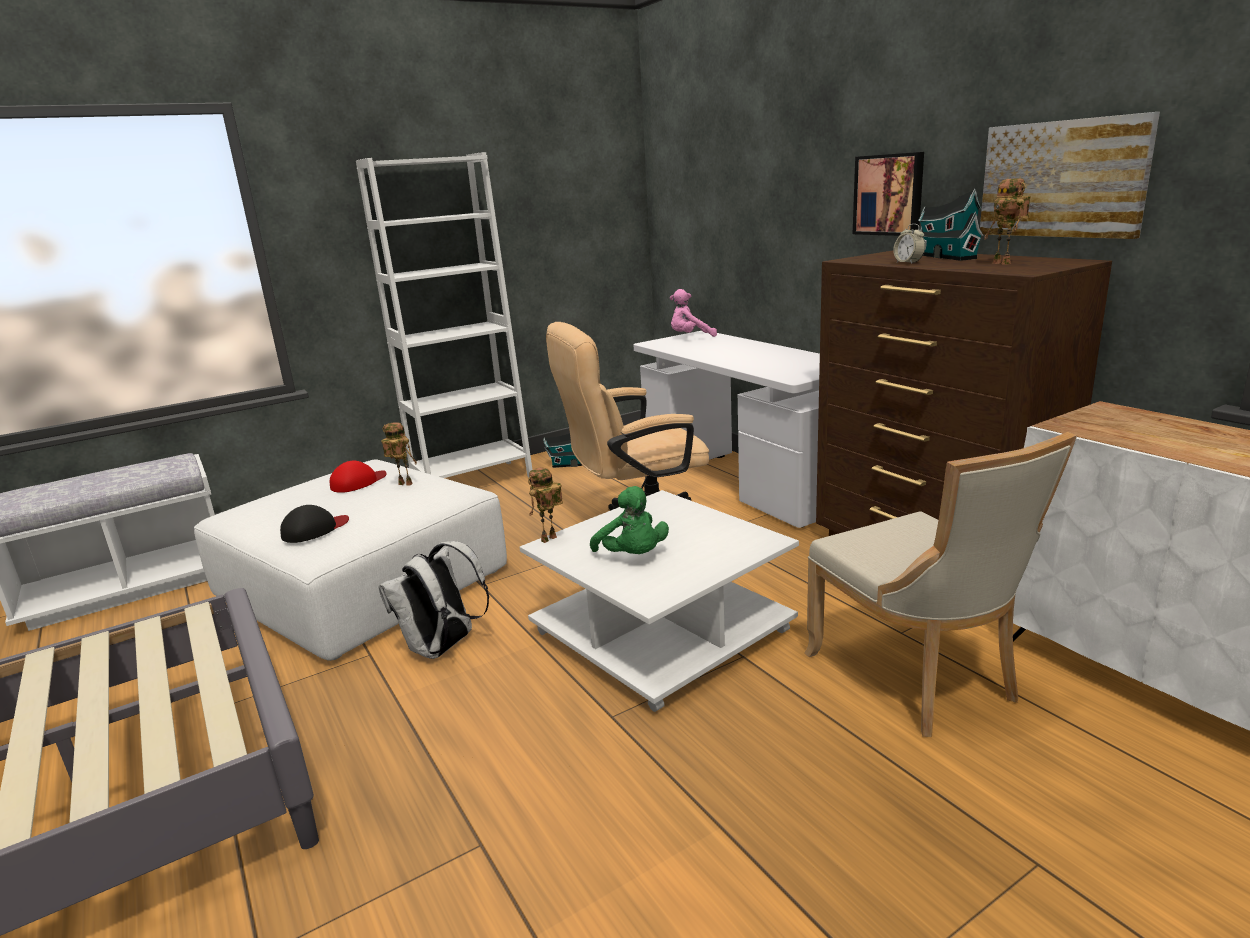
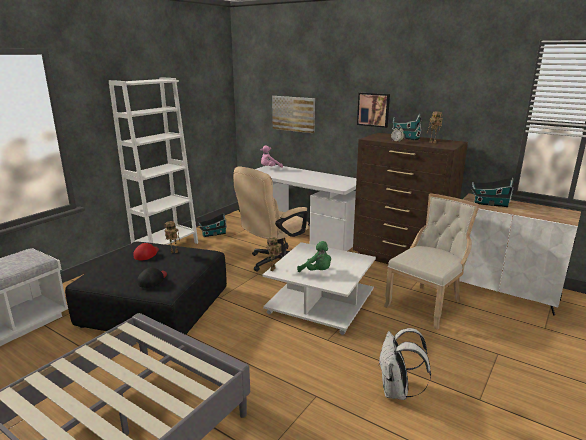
camera: 25 degrees left, 0 degrees up
white ottoman [194,460,507,661] -> black ottoman [65,242,227,335]
white backpack [378,541,489,659] -> white backpack moved to [379,328,431,400]
beige chair [804,432,1077,737] -> beige chair turned 90 degrees counterclockwise [384,193,480,330]
picture [980,112,1160,239] -> picture moved to [272,96,315,133]
none -> toy house [471,178,514,207]

